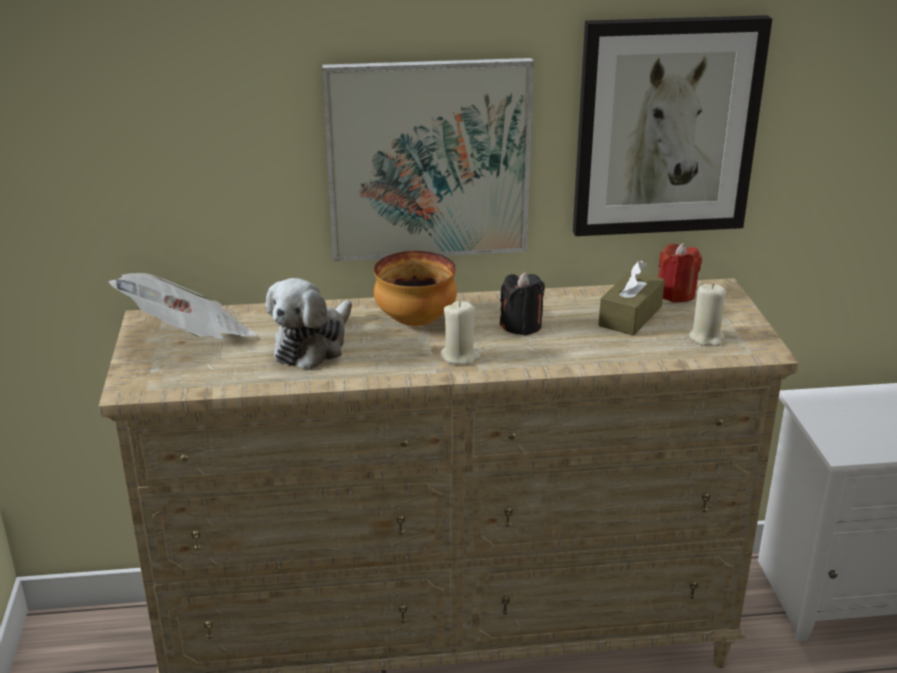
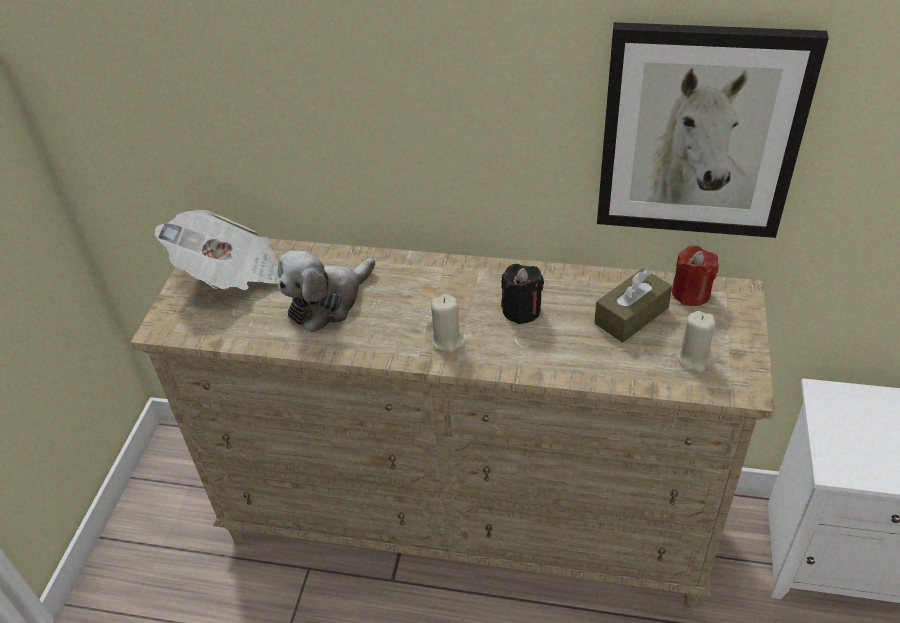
camera: 20 degrees right, 15 degrees up
picture [322,58,534,261] -> none
bowl [374,251,457,326] -> none

